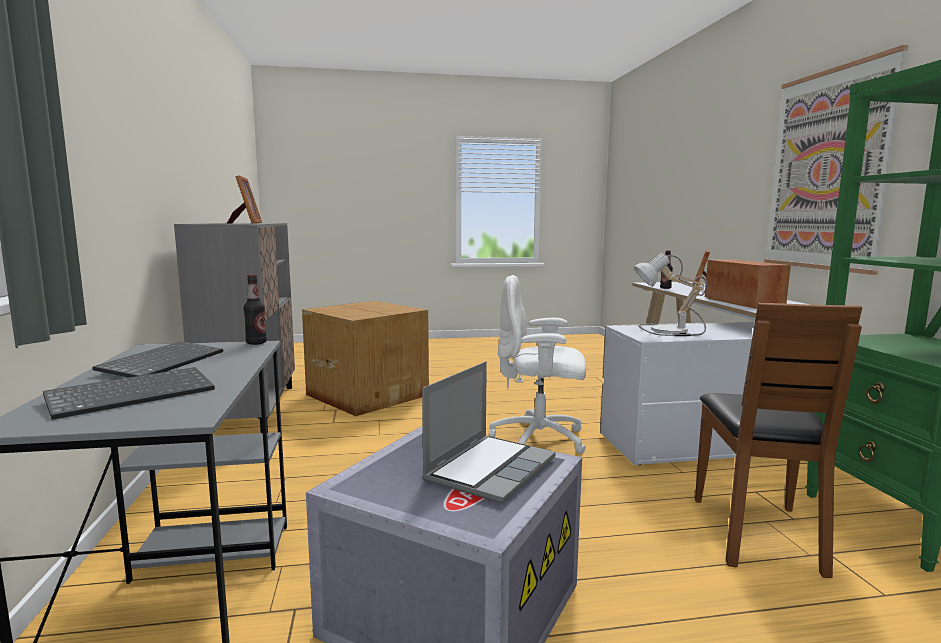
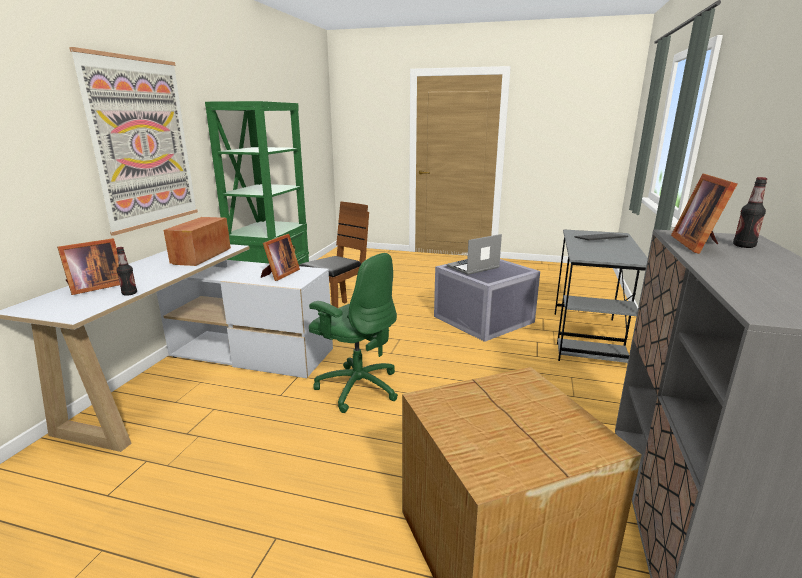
camera: 155 degrees left, 10 degrees up
keyboard [93,341,223,378] -> none
bottle [243,274,267,345] -> bottle moved to [733,177,767,248]
white office chair [488,275,586,454] -> green office chair [309,253,398,413]
table lamp [634,253,707,336] -> picture frame [261,234,300,281]

